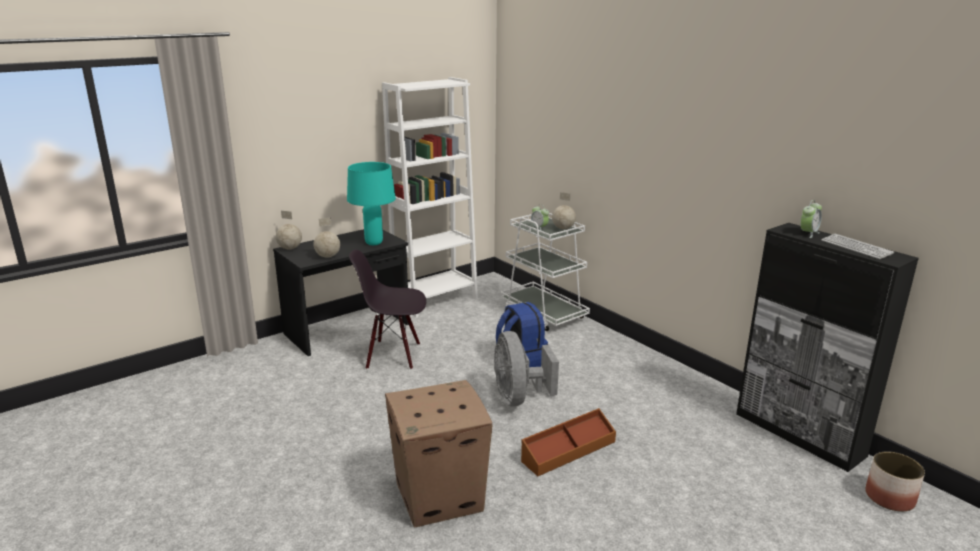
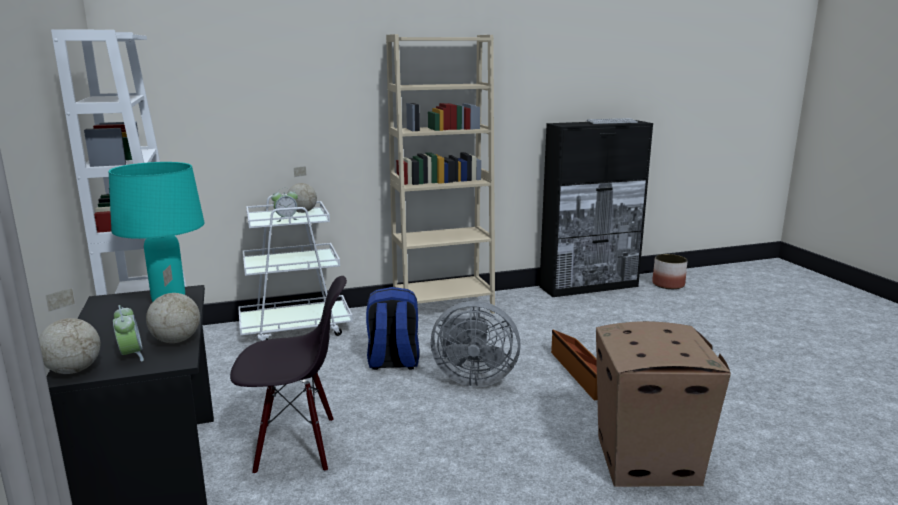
camera: 70 degrees left, 5 degrees down
black chair [349,249,426,370] -> black chair turned 120 degrees counterclockwise [230,276,347,475]
alarm clock [800,200,822,238] -> alarm clock moved to [113,305,144,362]
none -> beige bookcase [386,34,495,314]

